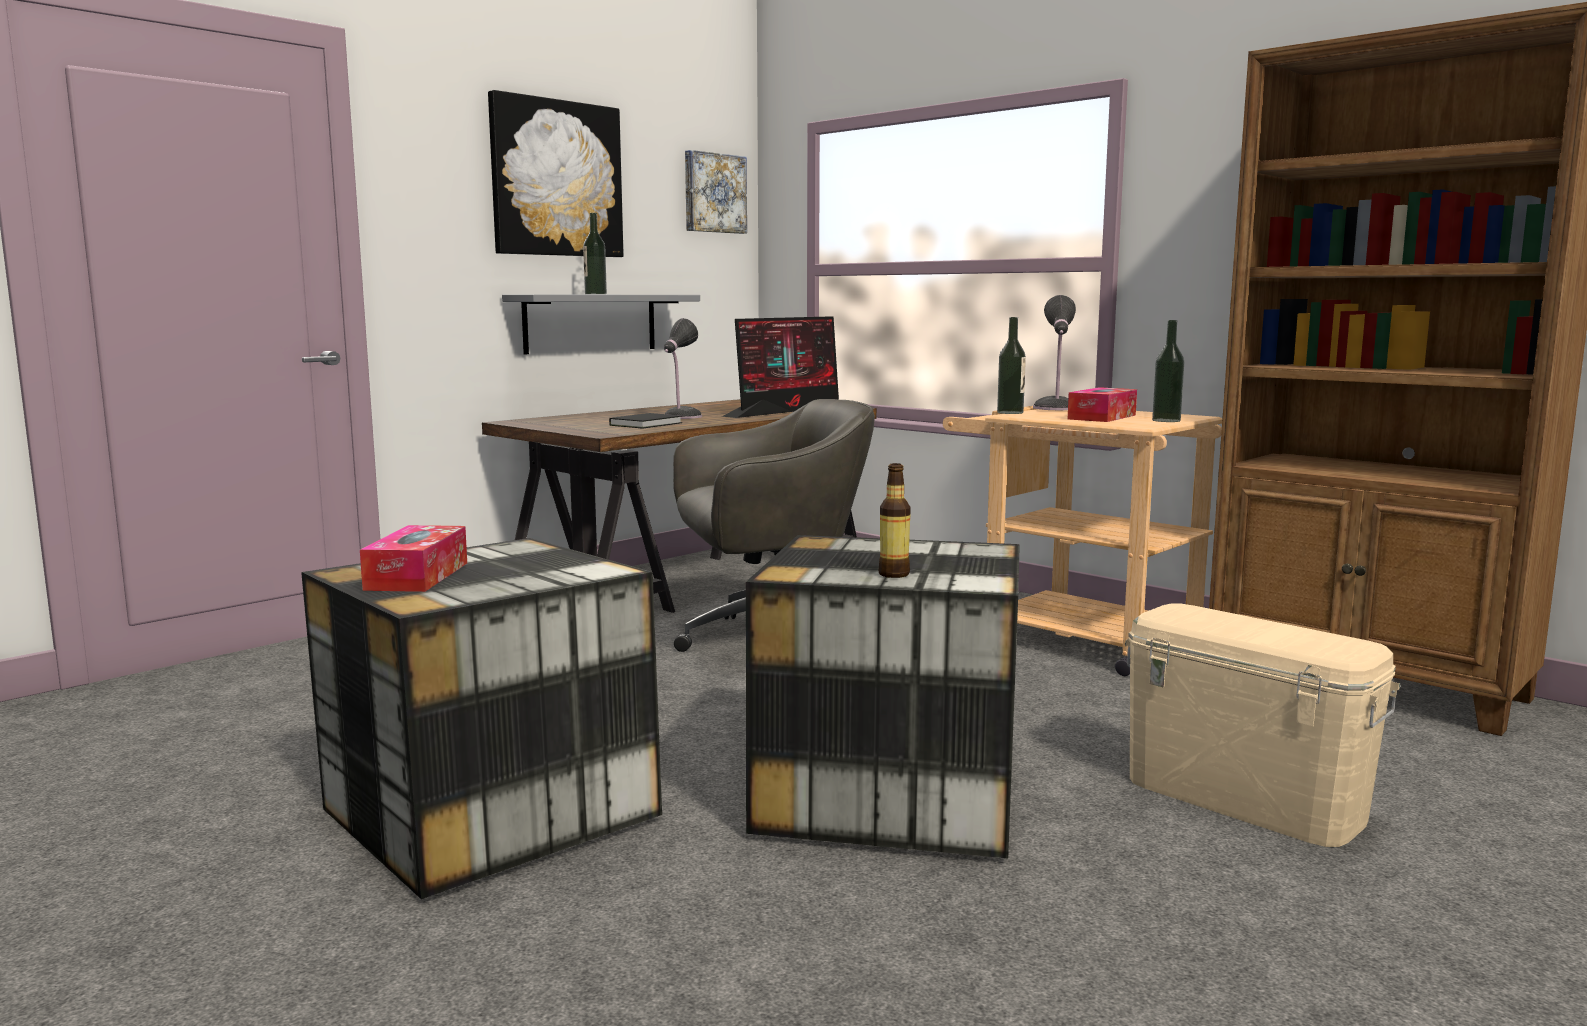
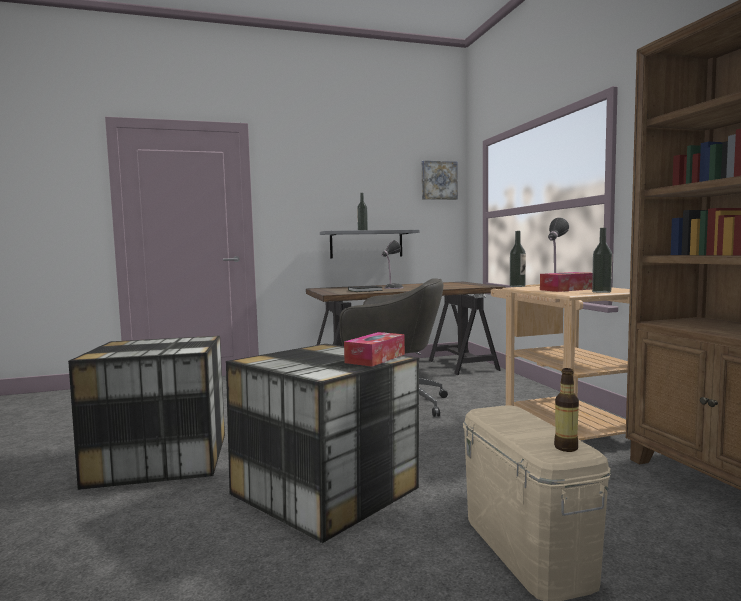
camera: 30 degrees right, 5 degrees down
tissue box [360,525,467,592] -> tissue box moved to [344,332,405,367]
picture [488,90,624,257] -> none
monitor [722,316,839,418] -> none
bottle [879,463,911,578] -> bottle moved to [554,368,579,452]

